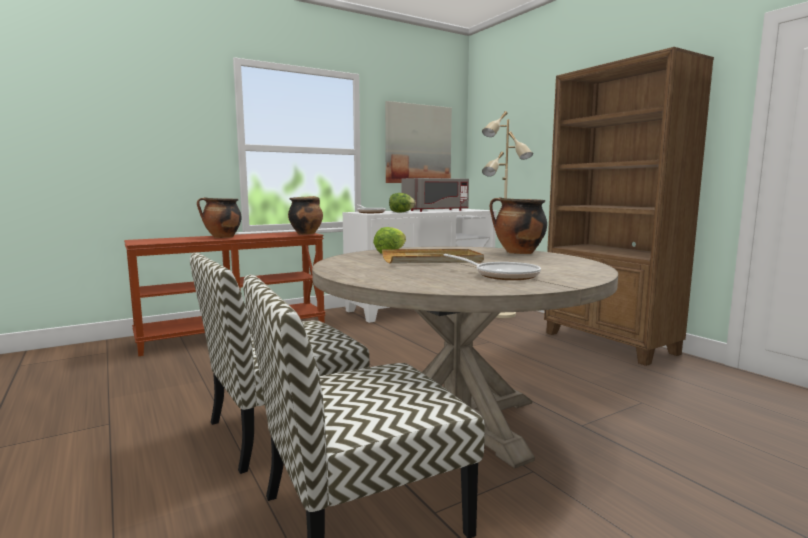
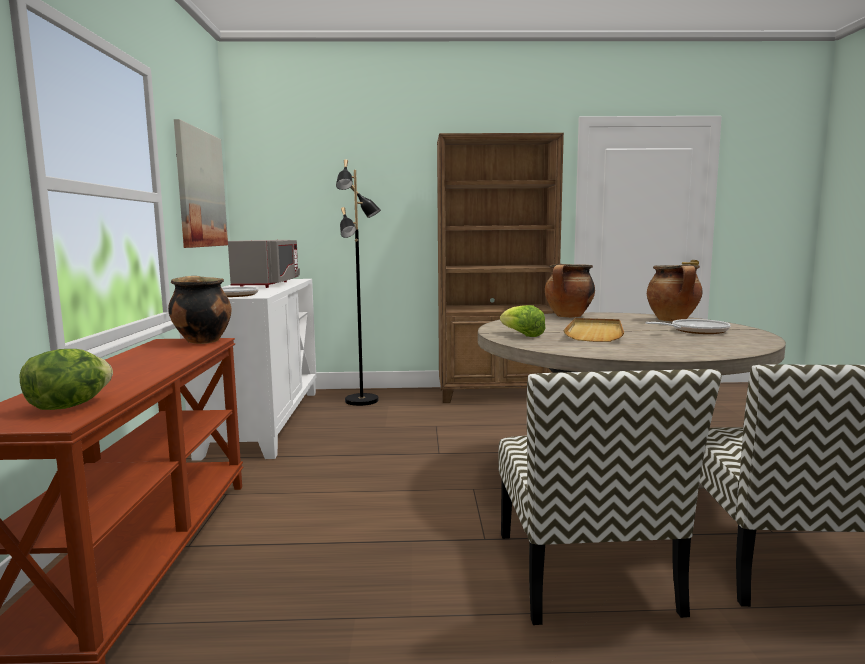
camera: 60 degrees left, 0 degrees up
cooking pot [197,197,242,238] -> cooking pot moved to [647,265,703,321]
lettuce [389,193,416,213] -> lettuce moved to [20,349,113,410]
beige floor lamp [482,111,533,318] -> black floor lamp [336,159,381,406]

